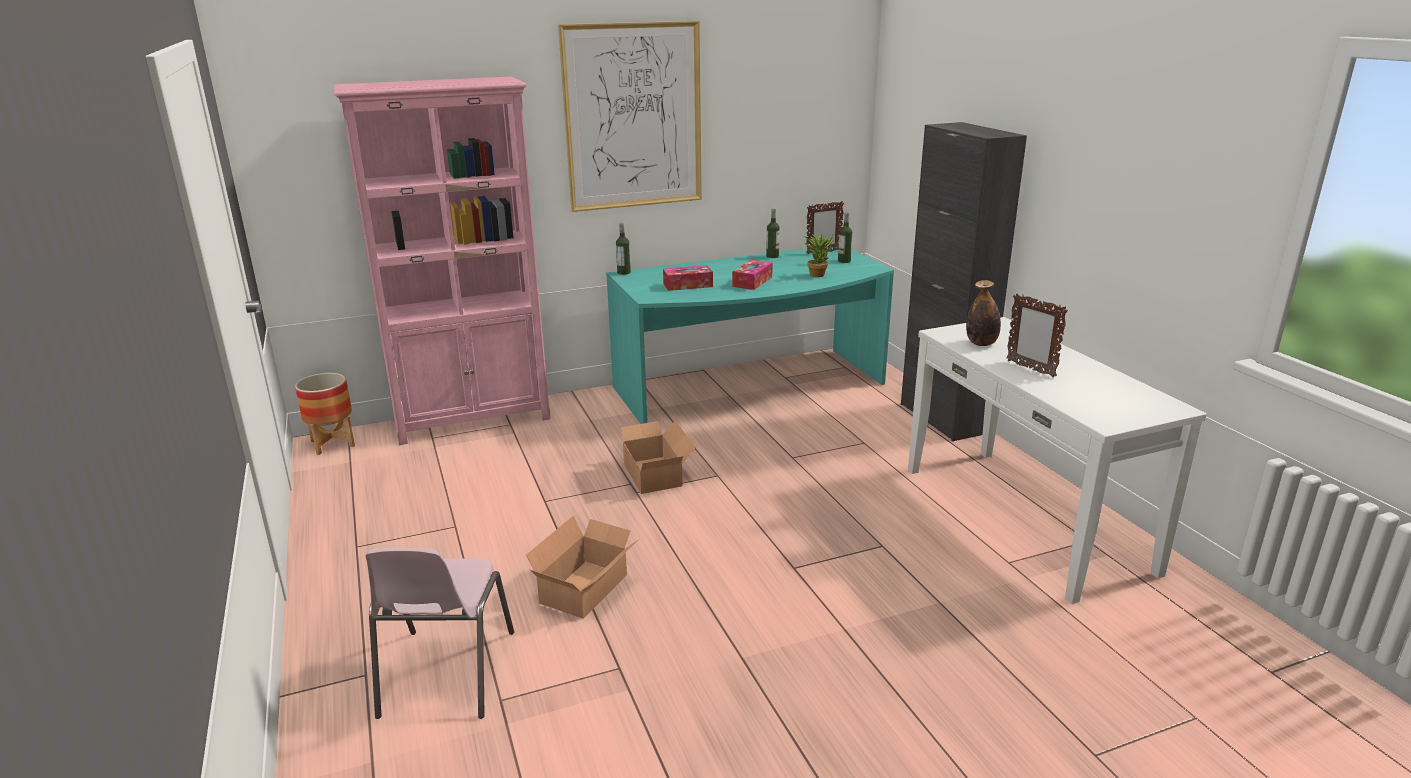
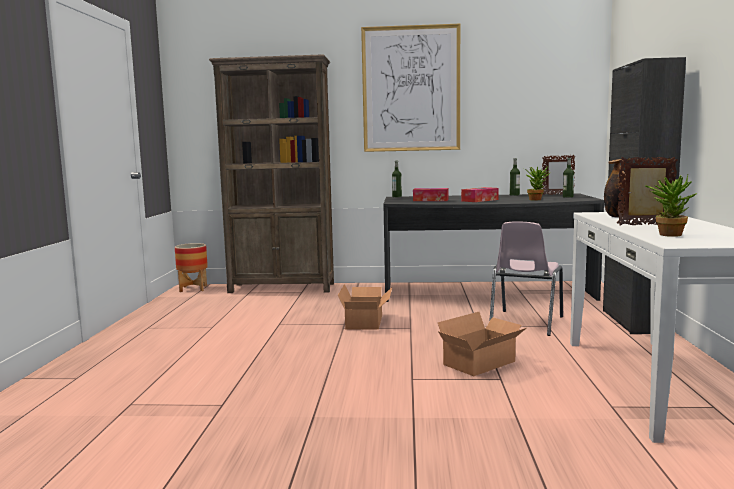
camera: 25 degrees right, 15 degrees down
pink bookcase [333,77,550,445] -> brown bookcase [209,54,334,293]
pink chair [365,548,514,719] -> pink chair moved to [489,221,563,336]
cardboard box [526,515,638,619] -> cardboard box moved to [437,312,526,376]
turquoise desk [606,247,894,424] -> grey desk [383,193,604,302]
picture frame [1006,293,1068,378] -> picture frame turned 105 degrees clockwise [617,157,678,226]
none -> potted plant [645,175,697,237]

